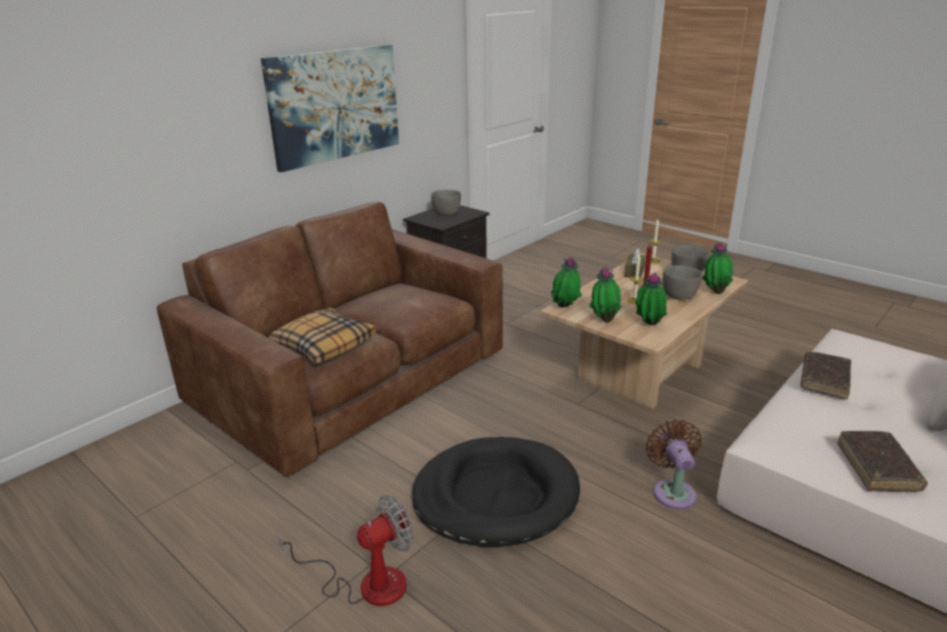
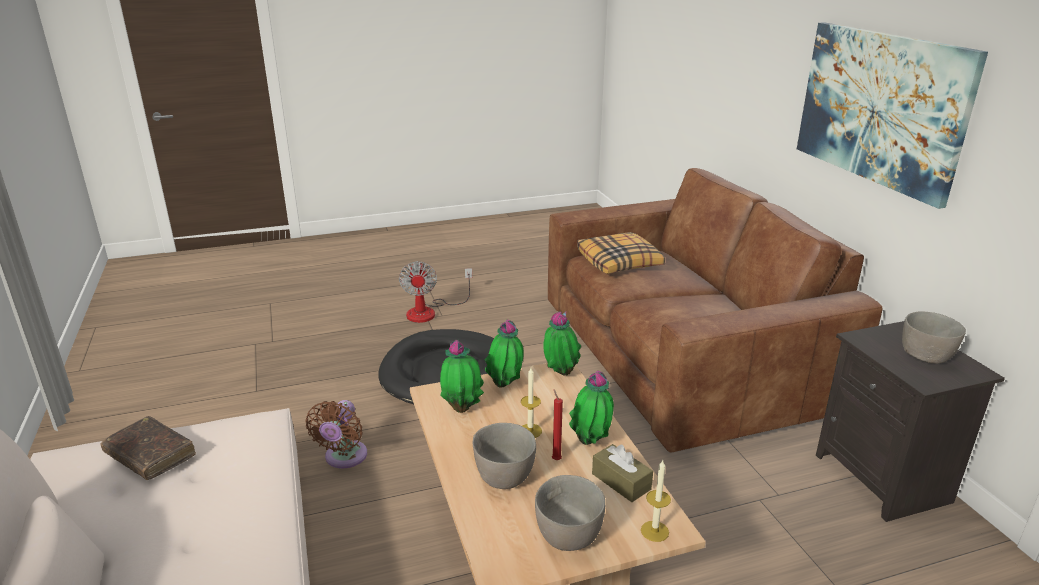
camera: 120 degrees right, 0 degrees up
brown fan [646,420,702,509] -> brown fan turned 75 degrees clockwise [306,400,367,469]
potted plant [702,242,733,294] -> potted plant moved to [569,371,614,445]
brown book [800,352,851,400] -> none

